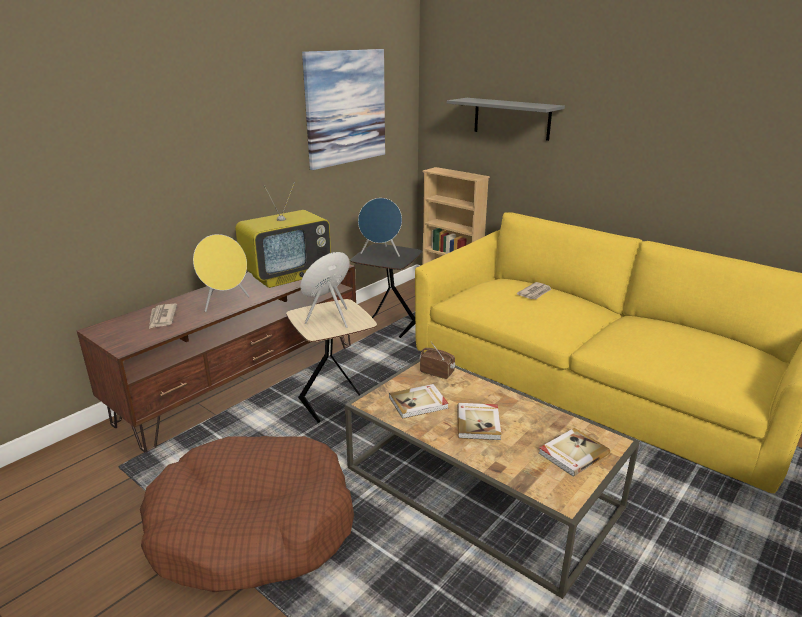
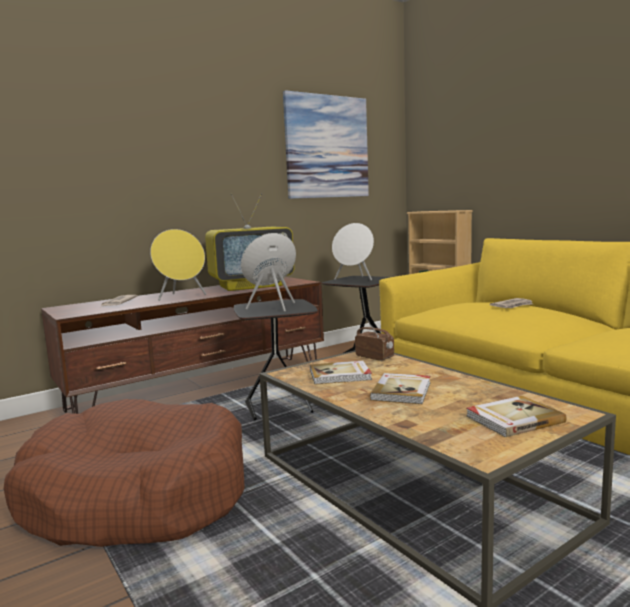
camera: 15 degrees right, 15 degrees down
beige side table [286,299,377,423] -> black side table [234,299,318,420]
blue speaker [358,198,402,257] -> white speaker [332,223,374,281]
grey shelf [447,98,565,141] -> none

